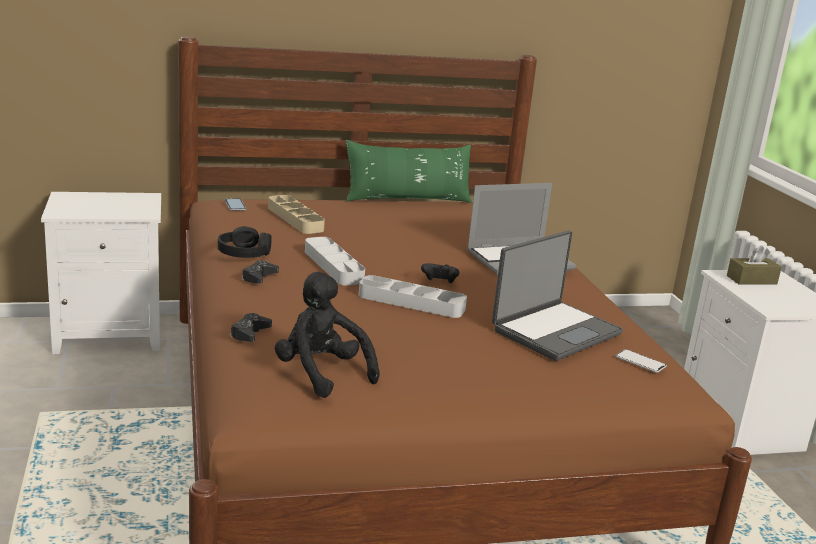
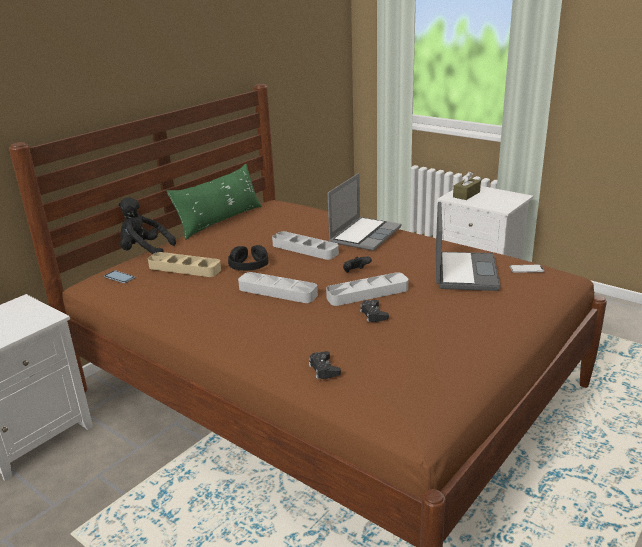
camera: 35 degrees left, 5 degrees up
black headphones [218,226,272,258] -> black headphones moved to [228,245,268,271]
black game controller [242,260,279,283] -> black game controller moved to [360,300,389,322]
black plush toy [275,272,380,398] -> black plush toy moved to [119,197,176,255]
none -> grey tray [272,231,339,260]

